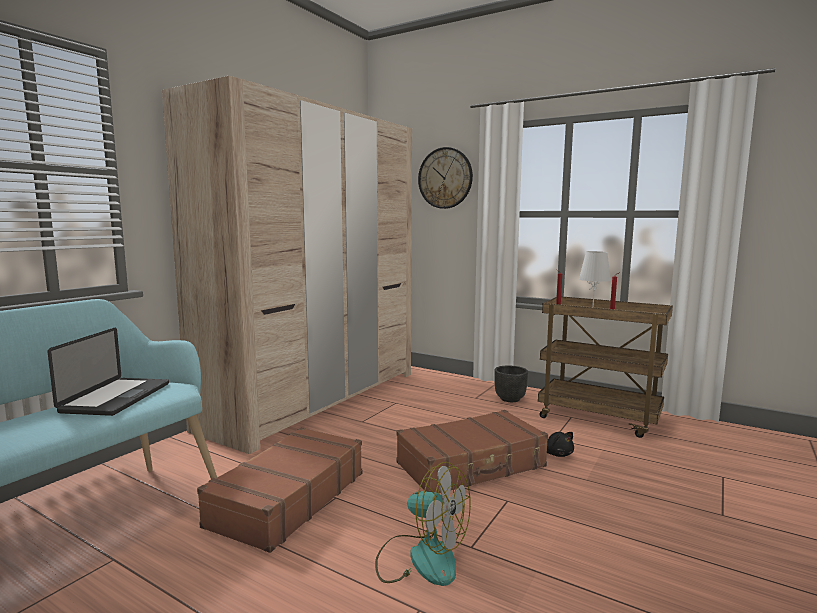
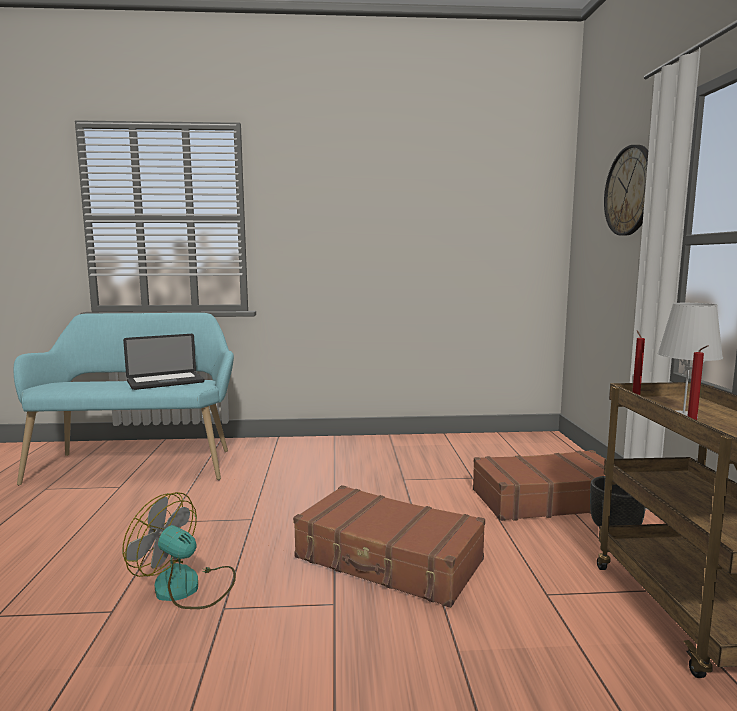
camera: 55 degrees right, 0 degrees up
beige wardrobe [162,76,412,454] -> none
brown suitcase [197,427,362,553] -> brown suitcase moved to [473,450,605,521]
fan [375,462,471,586] -> fan turned 120 degrees clockwise [122,492,236,609]
black plush toy [547,432,574,457] -> none

